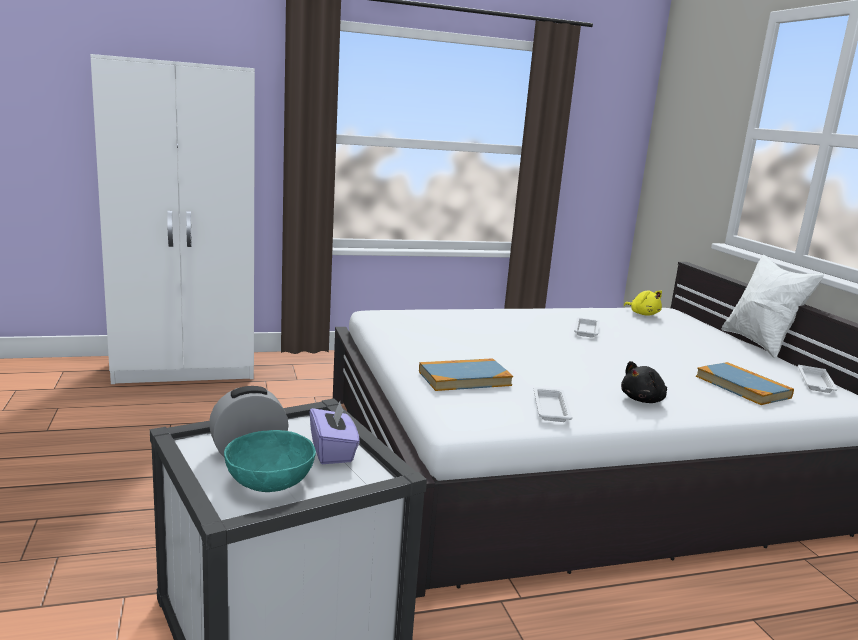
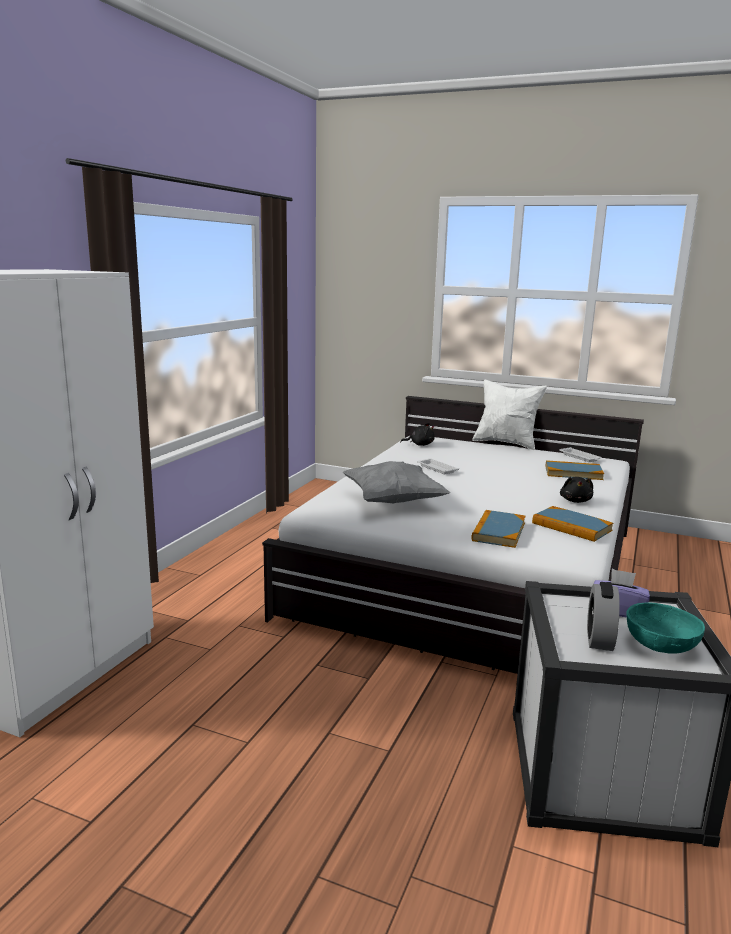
camera: 50 degrees left, 0 degrees up
white tray [534,387,572,422] -> book [532,506,613,542]
yellow plush toy [624,290,662,315] -> black plush toy [400,423,435,446]
none -> grey pillow [343,461,451,503]

